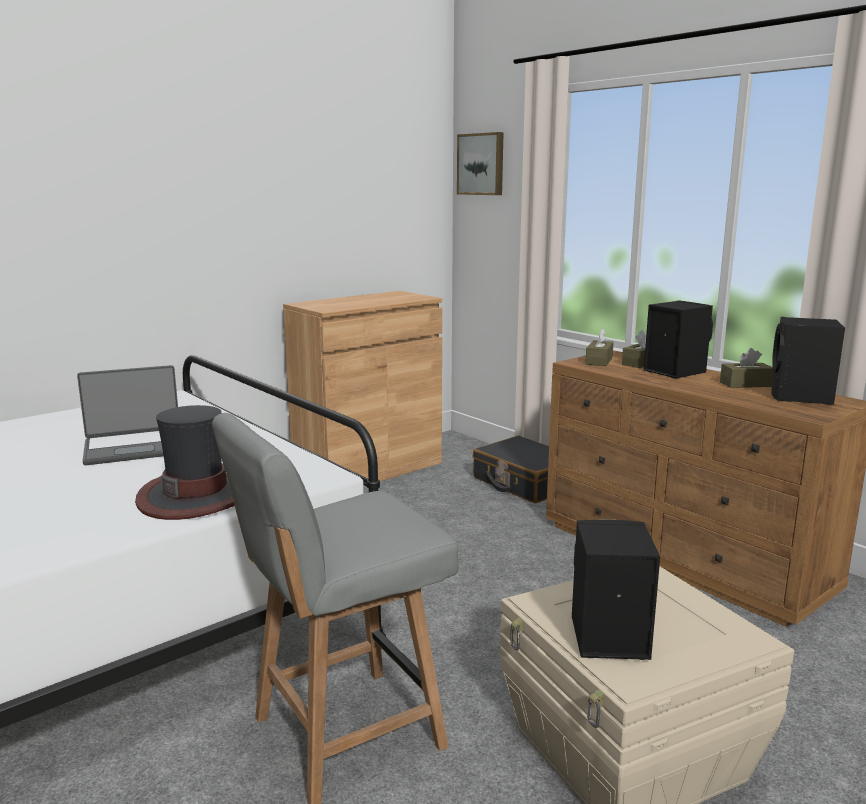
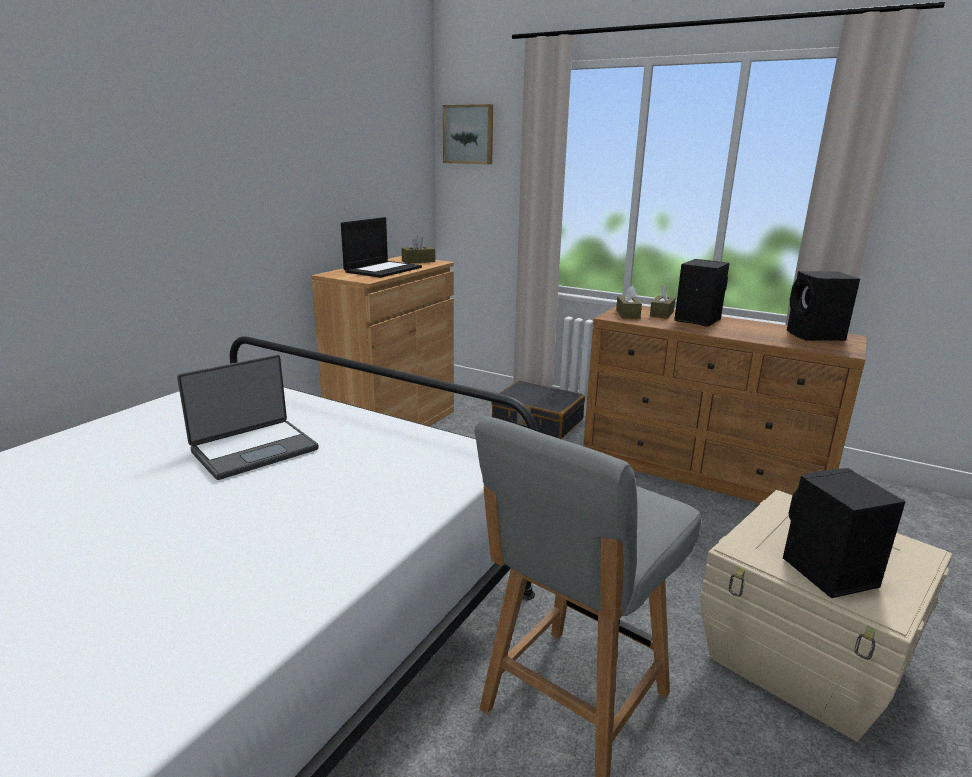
camera: 20 degrees left, 5 degrees up
hat [135,405,235,520] -> none
brown tissue box [720,348,774,388] -> brown tissue box moved to [401,235,435,264]
none -> laptop [341,217,422,278]

